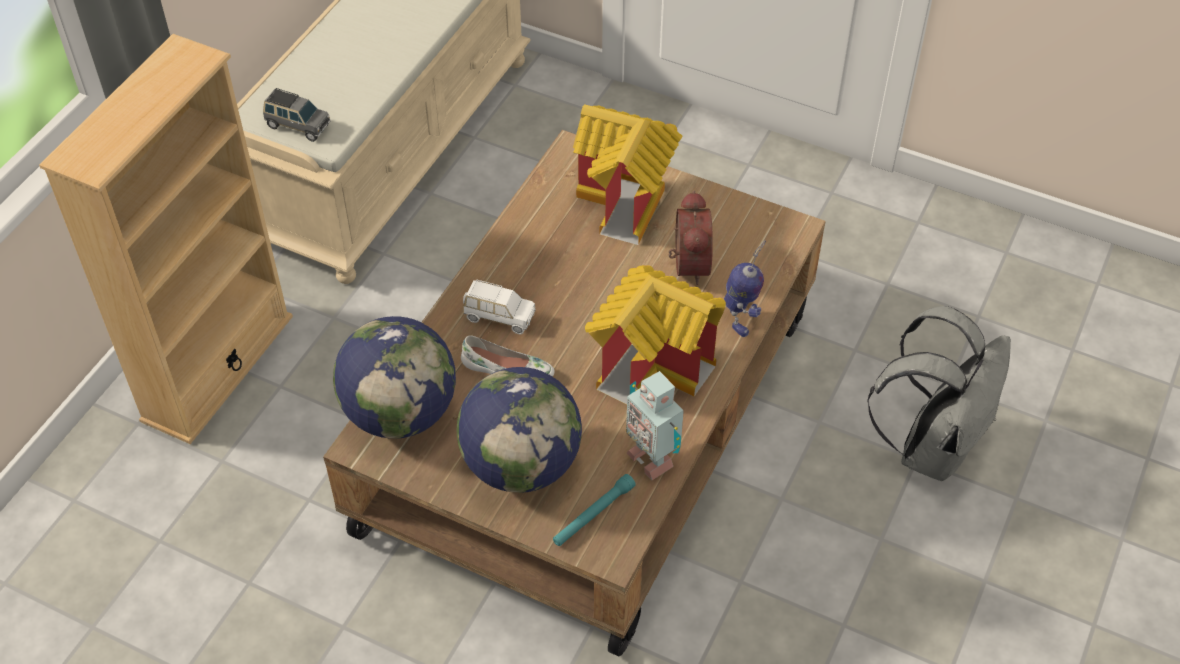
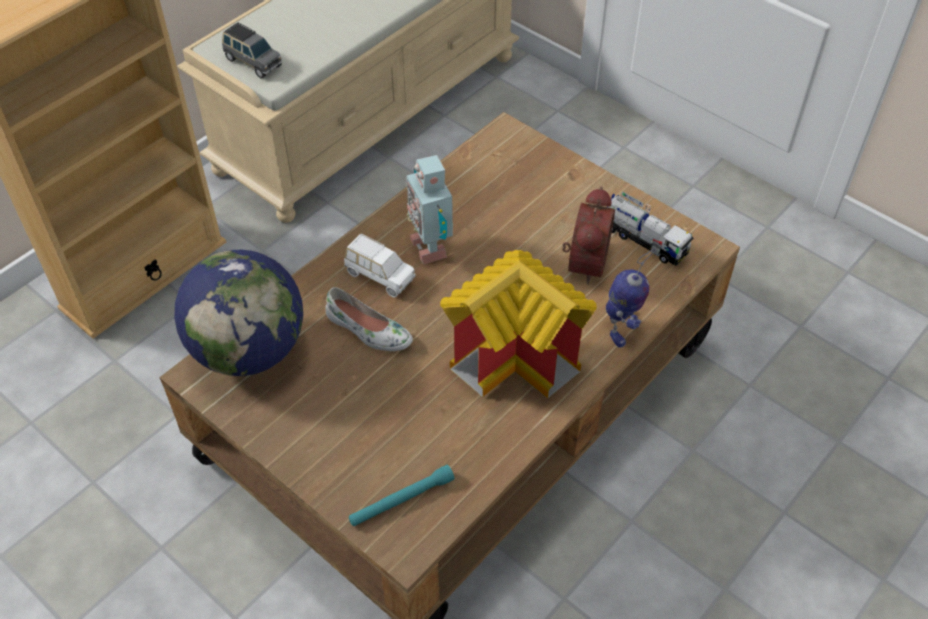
camera: 15 degrees right, 0 degrees up
globe [457,367,582,493] -> none
toy house [573,104,682,245] -> none
toy robot [626,371,684,480] -> toy robot moved to [406,155,453,265]
grey backpack [867,306,1011,481] -> none
none -> toy truck [608,191,694,266]

